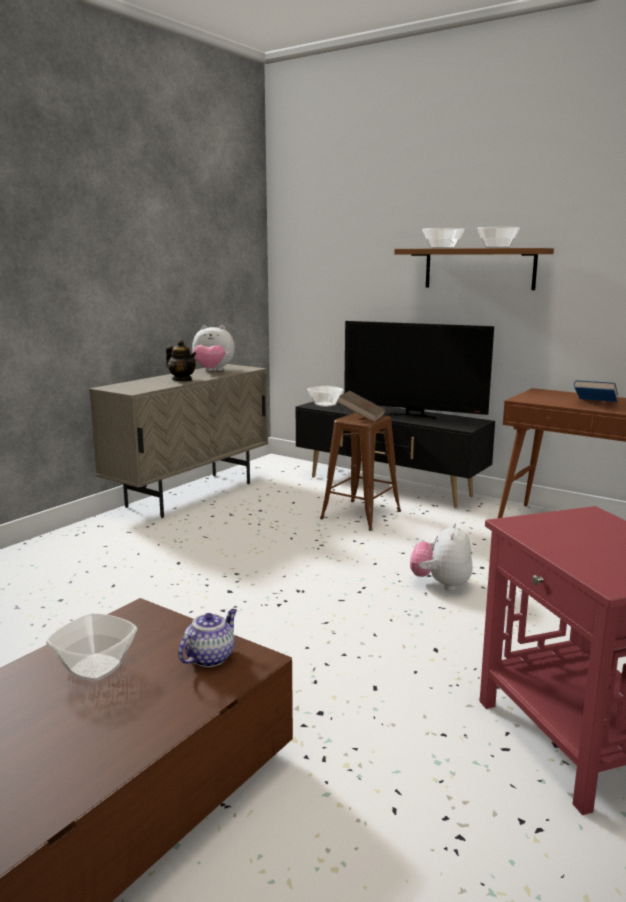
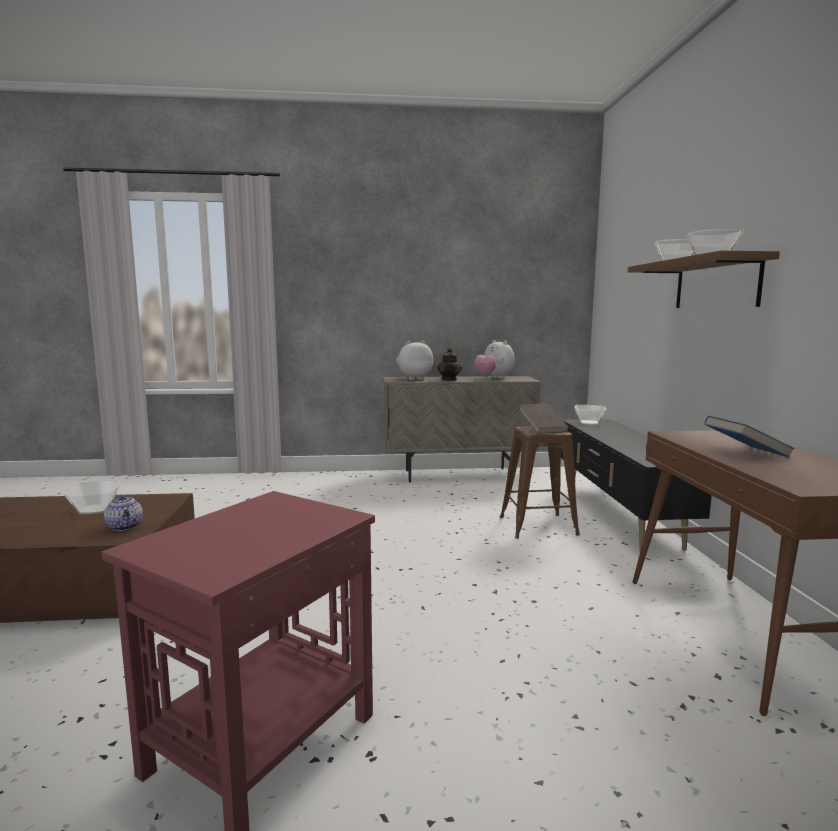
camera: 50 degrees right, 5 degrees down
teapot [178,609,237,667] -> teapot turned 60 degrees clockwise [104,495,143,531]
television [344,321,494,419] -> none
plush toy [410,523,473,591] -> plush toy moved to [396,341,433,380]

